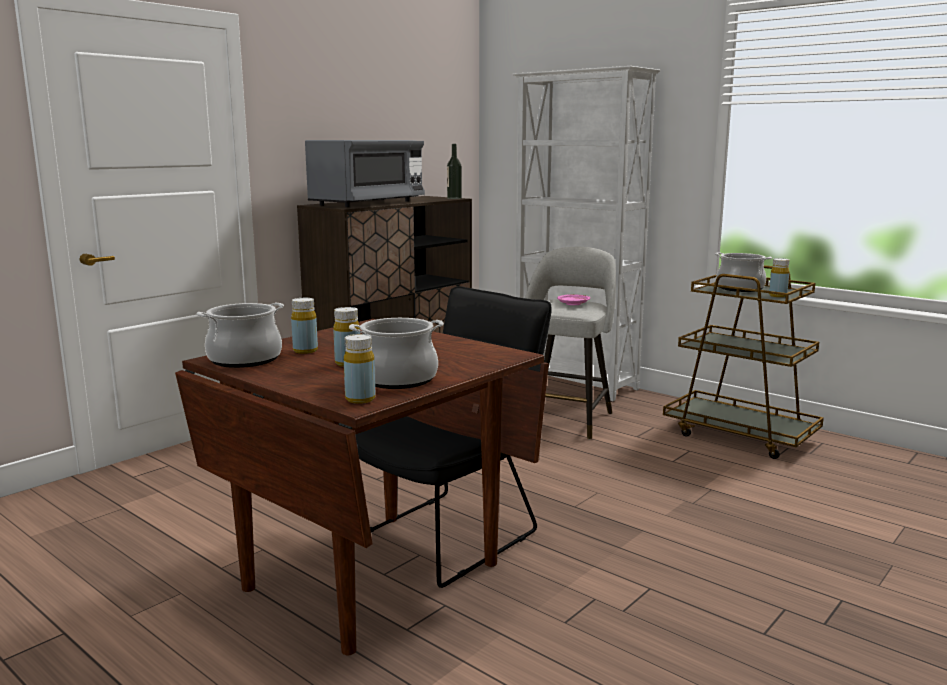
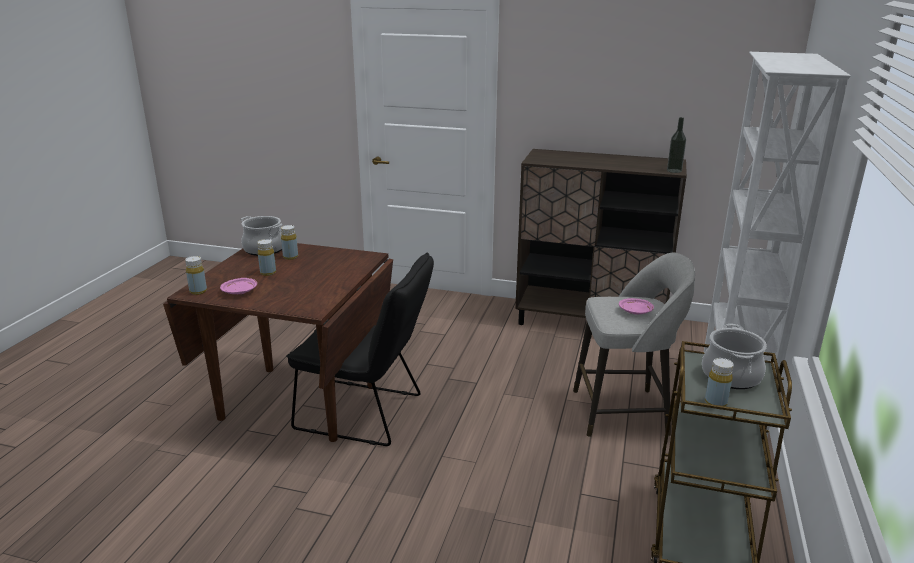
camera: 65 degrees right, 10 degrees up
grey microwave [305,140,425,207] -> none
cooking pot [349,318,444,389] -> pink plate [220,278,257,294]

